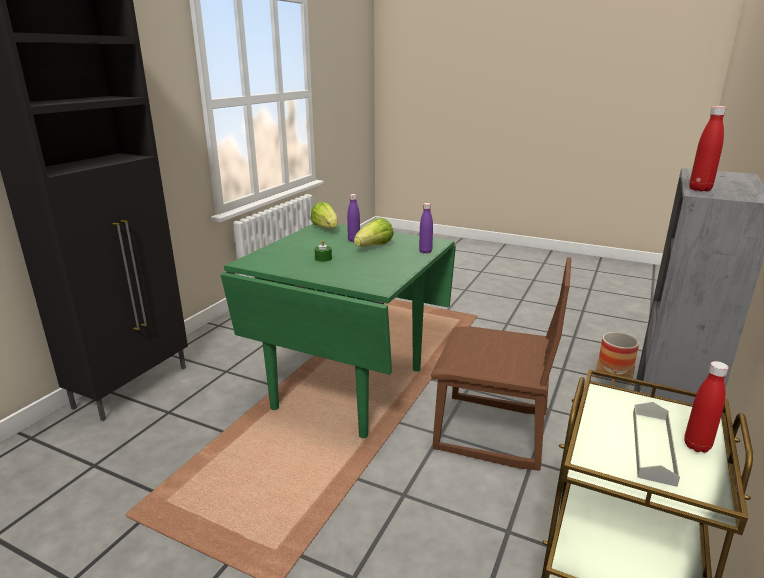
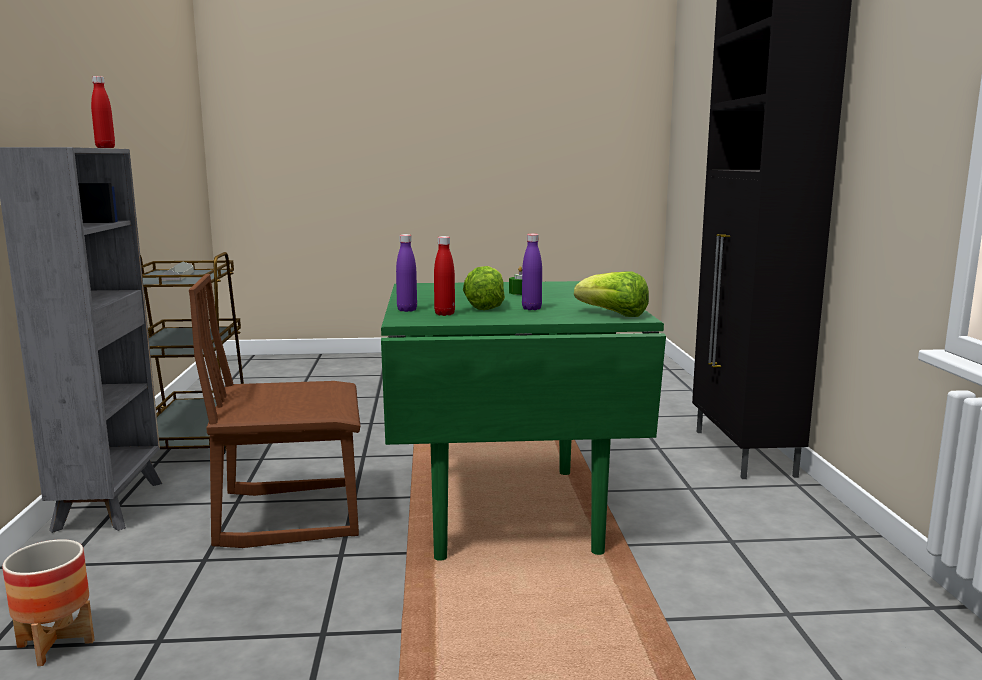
camera: 150 degrees right, 10 degrees down
red bottle [684,361,729,453] -> red bottle moved to [434,236,455,316]

